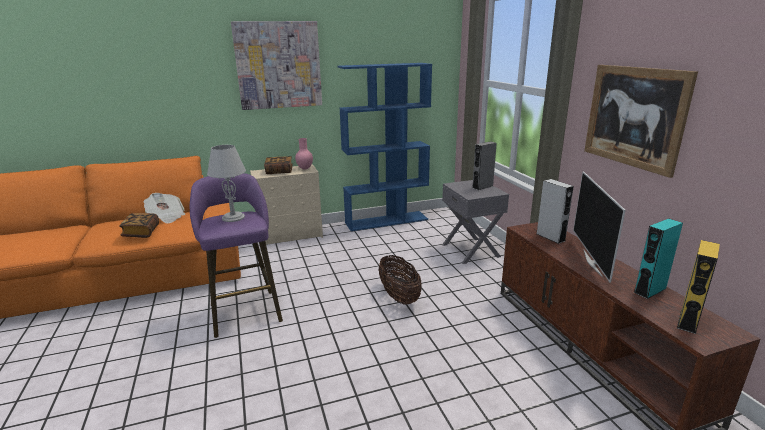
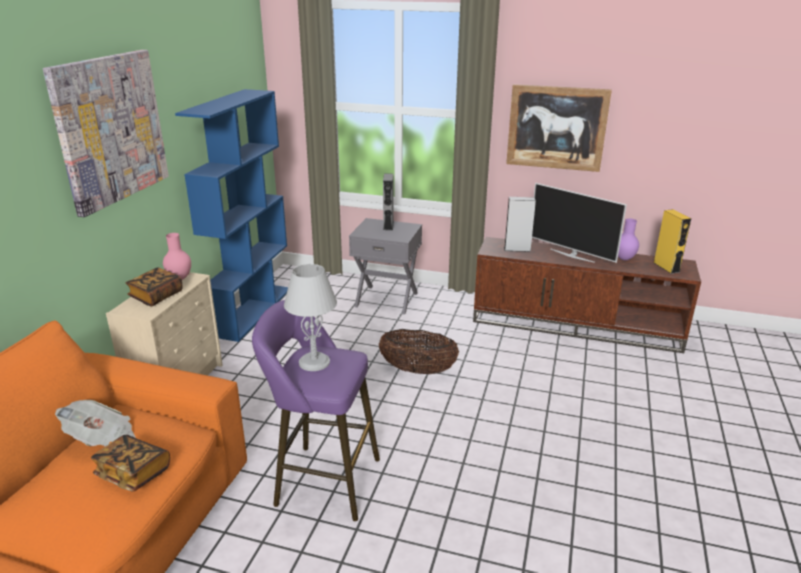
camera: 55 degrees left, 5 degrees up
turquoise speaker [634,218,683,299] -> purple vase [618,218,639,260]

